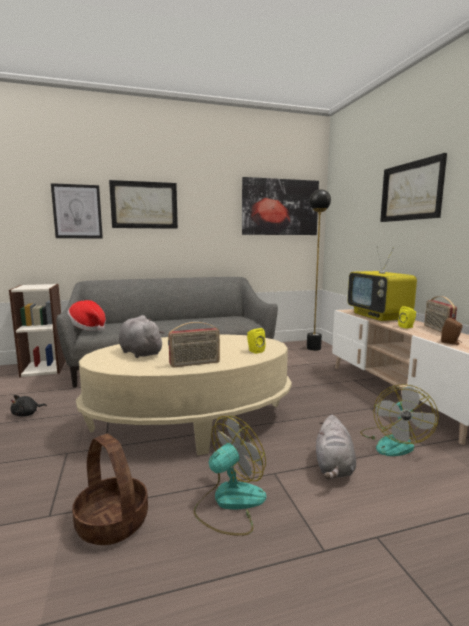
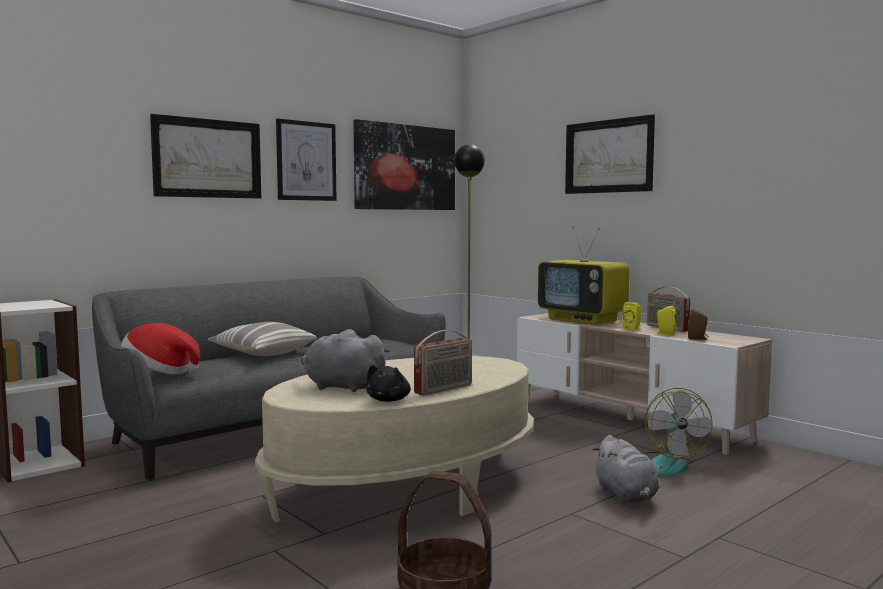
camera: 25 degrees left, 5 degrees down
black plush toy [11,395,47,417] -> black plush toy moved to [366,365,411,402]
picture [51,183,103,238] -> picture moved to [276,118,337,201]
fan [194,416,266,536] -> none
yellow speaker [247,328,265,354] -> yellow speaker moved to [655,305,677,335]
none -> pillow [208,322,317,356]

